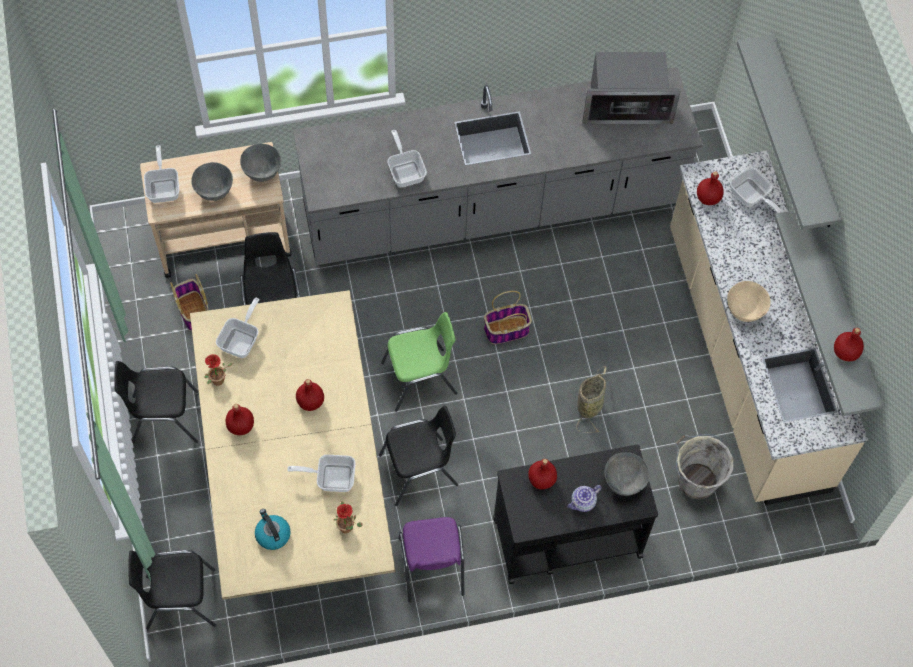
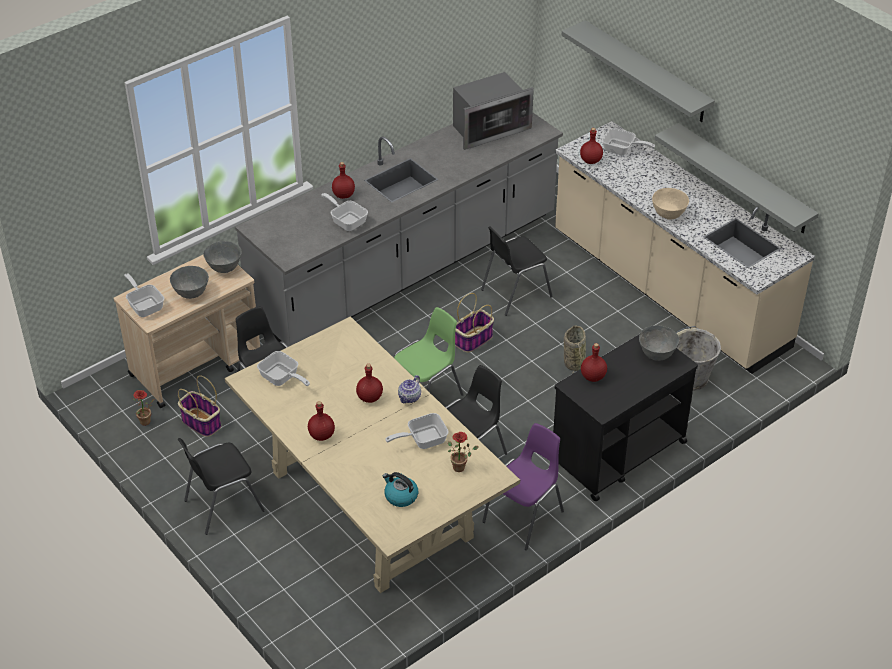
camera: 25 degrees left, 20 degrees down
black chair [128,550,216,630] -> black chair moved to [481,226,553,316]
potted plant [204,354,233,386] -> potted plant moved to [133,390,154,426]
frying pan [216,298,260,358] -> frying pan turned 135 degrees clockwise [257,351,310,386]
purple chair [399,517,464,603] -> purple chair turned 105 degrees counterclockwise [482,423,564,550]
teapot [567,485,602,512] -> teapot moved to [398,375,421,403]
red bottle [834,328,864,361] -> red bottle moved to [332,162,355,199]

